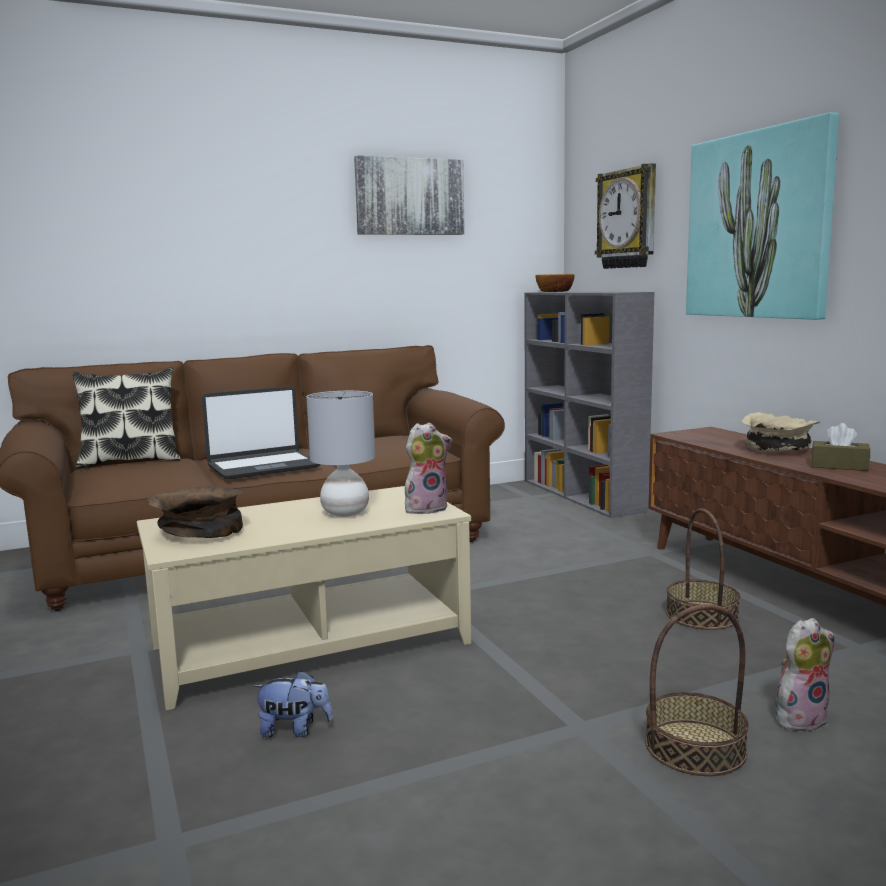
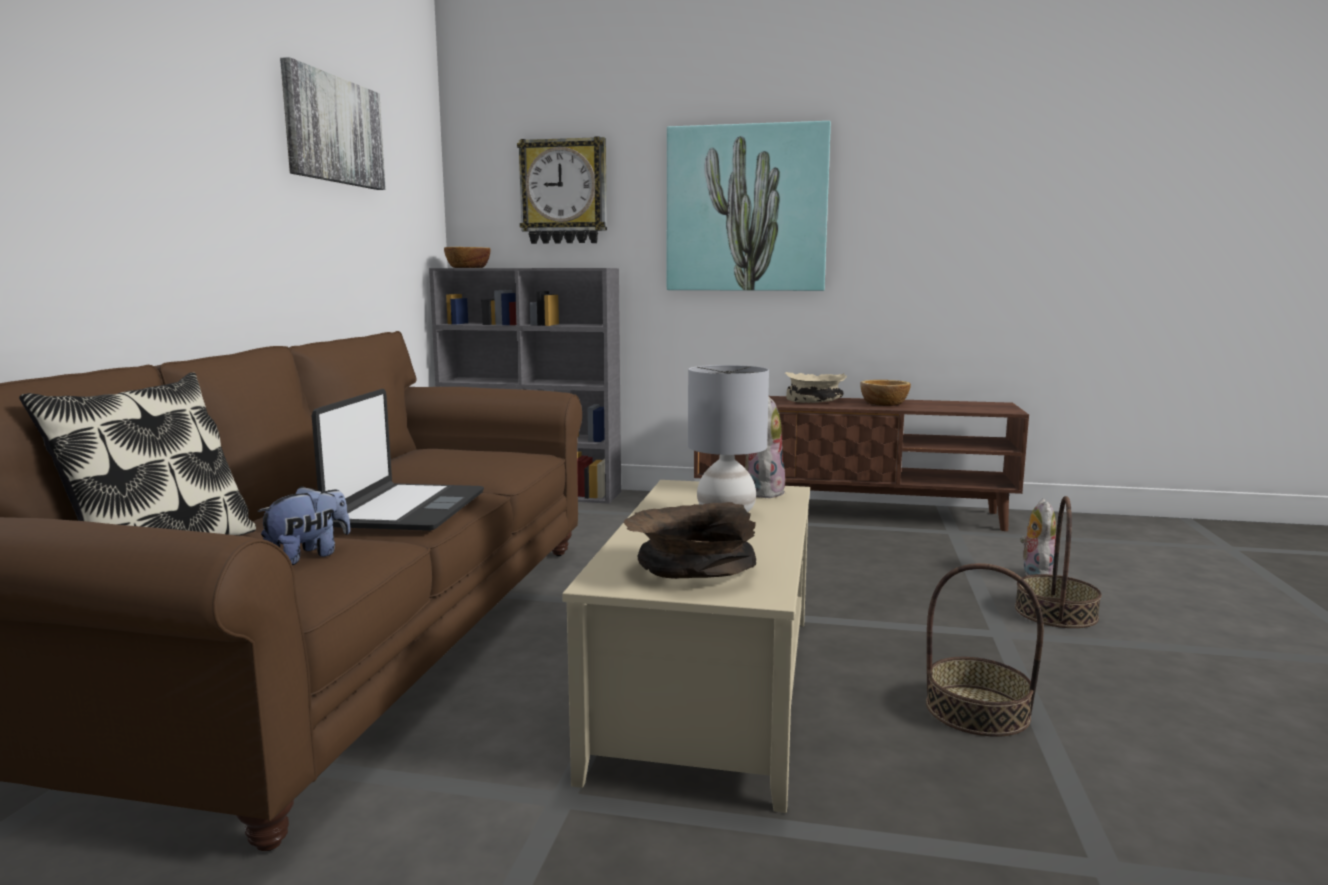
camera: 55 degrees left, 0 degrees up
plush toy [253,671,333,737] -> plush toy moved to [258,486,350,565]
basket [666,509,740,630] -> basket moved to [926,563,1044,737]
brown tissue box [812,423,870,471] -> bowl [860,380,911,406]

